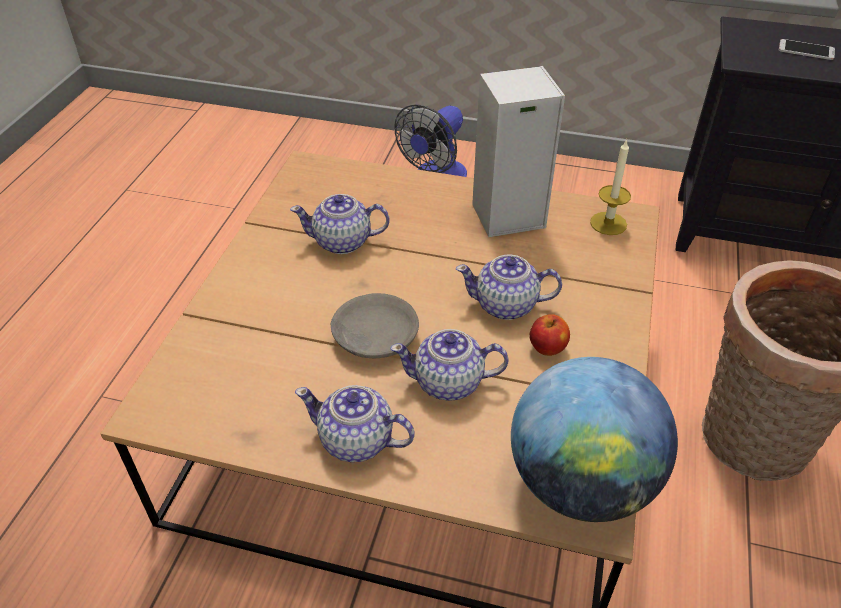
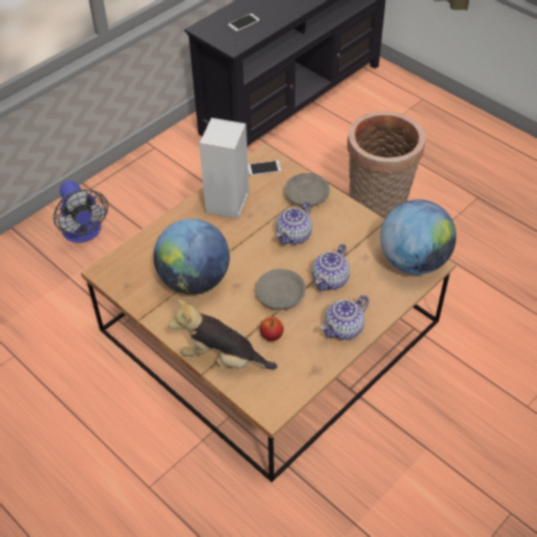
camera: 60 degrees left, 5 degrees up
teapot [290,194,389,254] -> globe [153,219,230,295]
apple [529,314,570,356] -> apple moved to [260,317,284,341]
candle [590,139,631,235] -> phone [248,161,281,176]
none -> plush toy [169,299,277,369]
none -> grey bowl [285,173,330,207]

